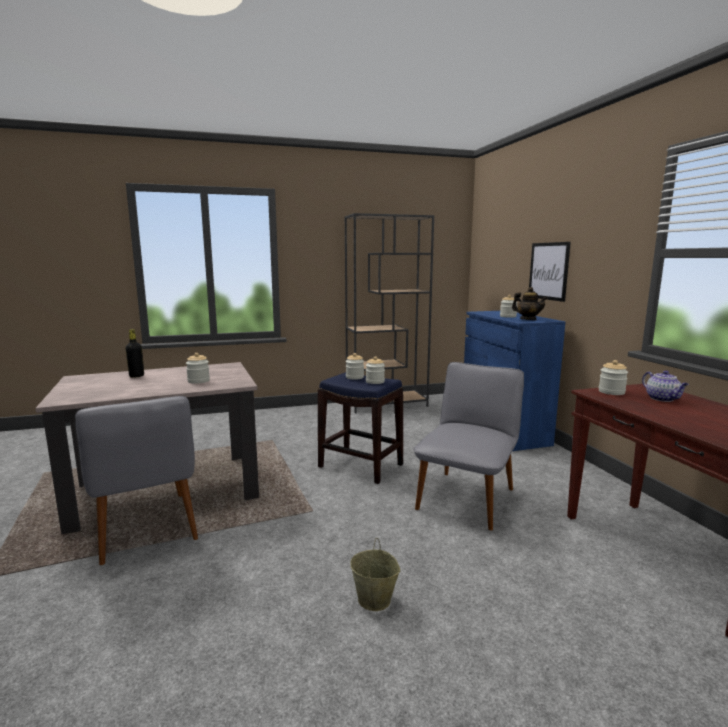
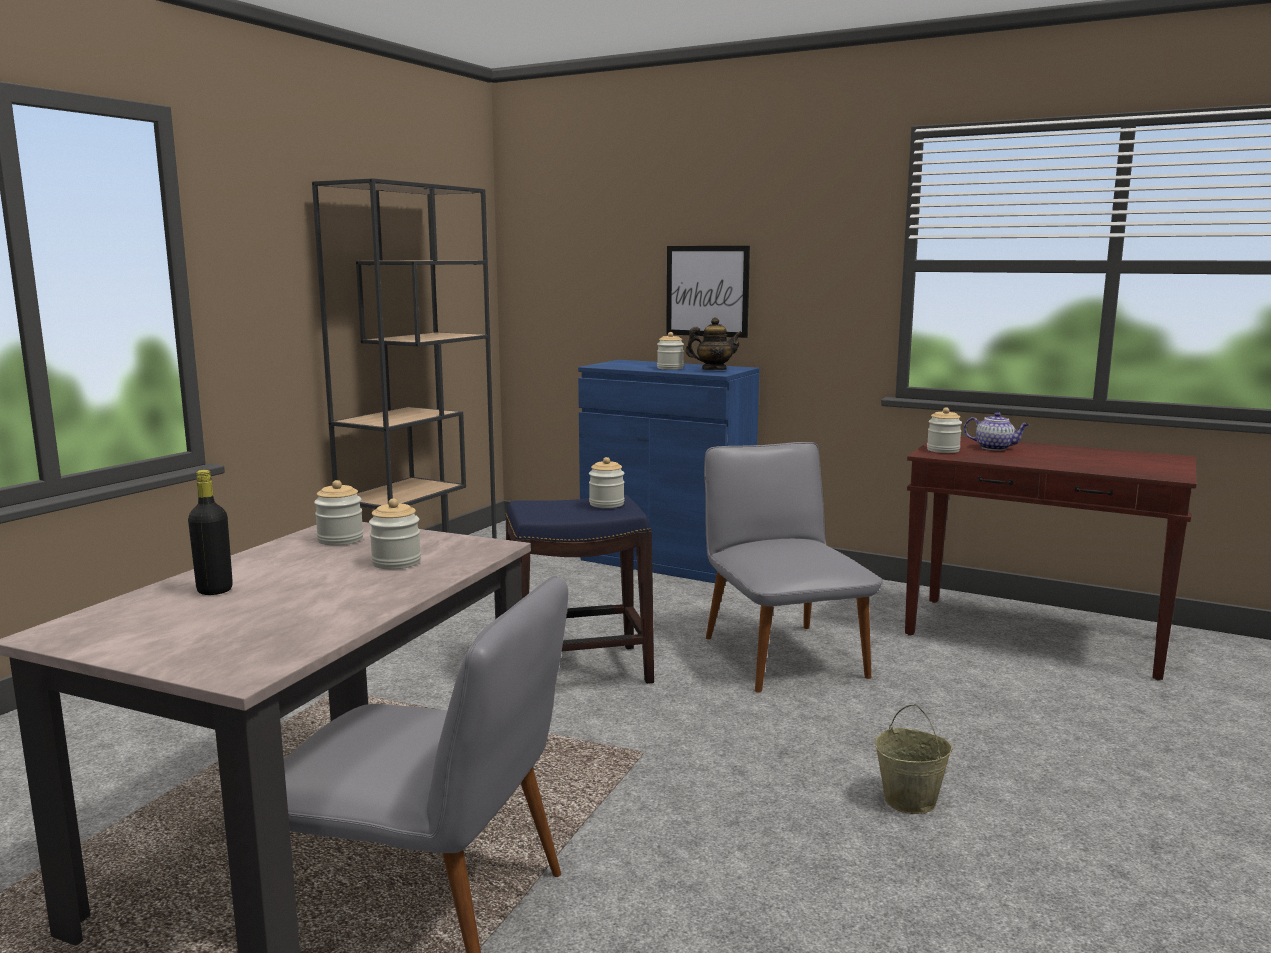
camera: 45 degrees left, 0 degrees up
jar [346,353,364,380] -> jar moved to [314,480,364,546]

